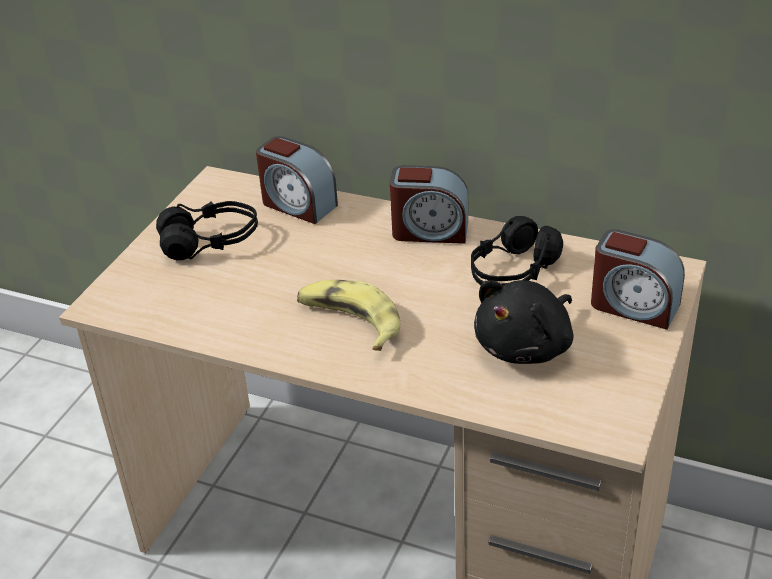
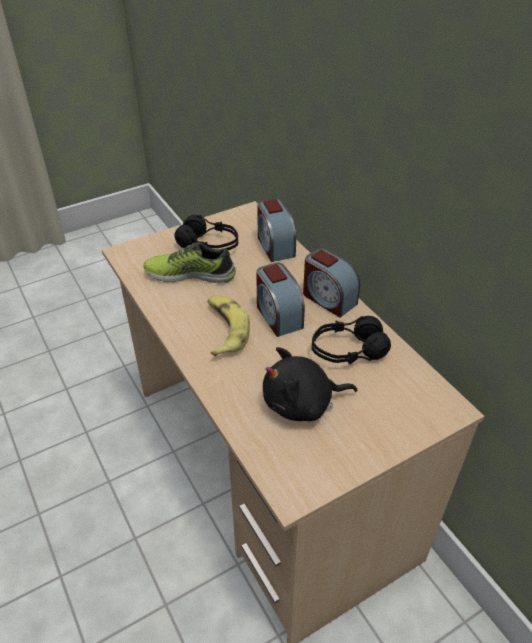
camera: 35 degrees right, 5 degrees up
alarm clock [591,229,685,330] -> alarm clock moved to [256,263,305,337]
none -> shoe [143,242,236,283]

